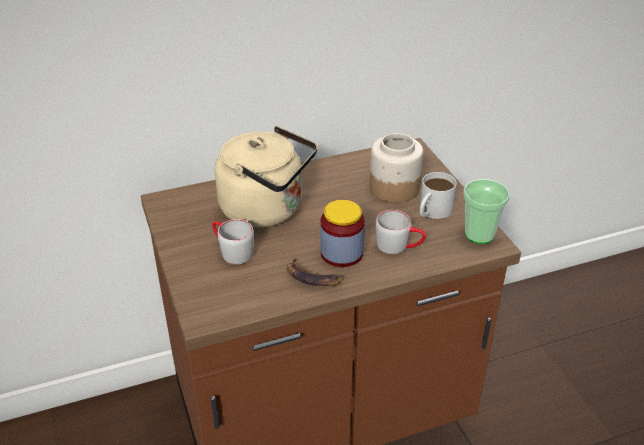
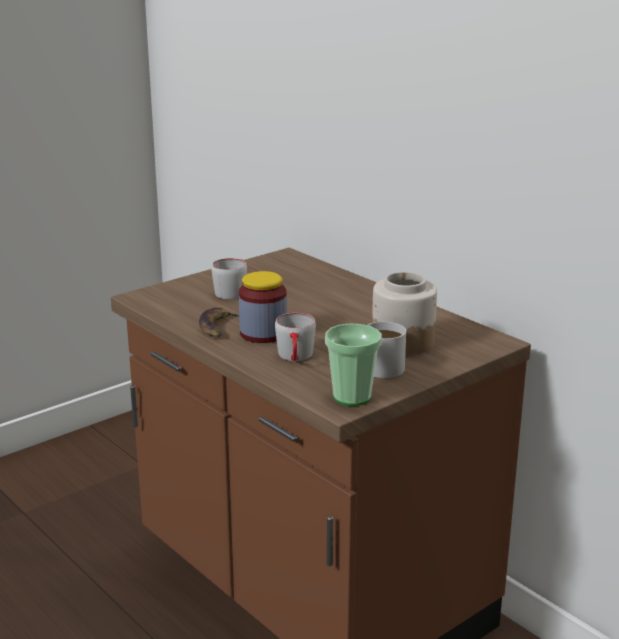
camera: 70 degrees right, 15 degrees down
beige kettle [215,126,317,228] -> none

